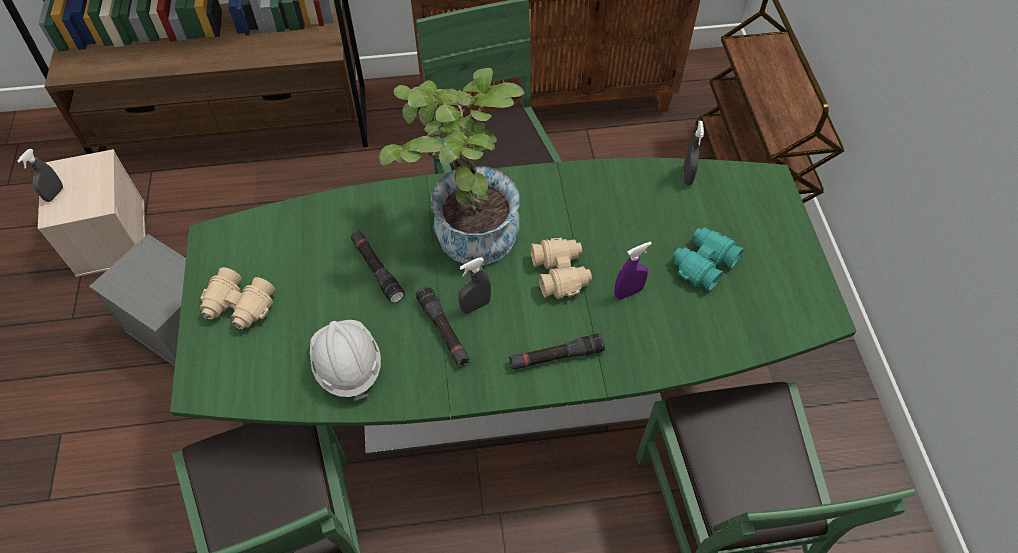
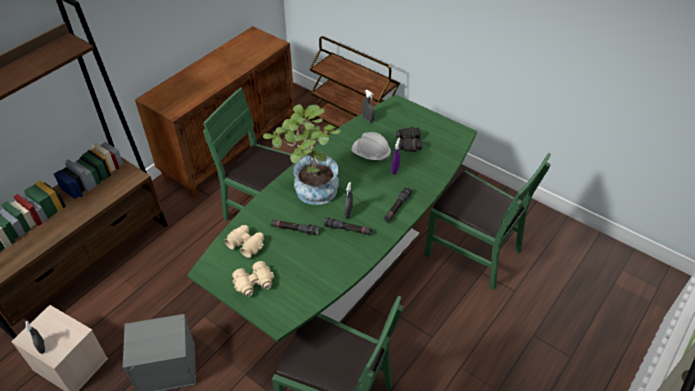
camera: 45 degrees left, 10 degrees down
white hard hat [310,320,381,401] -> white hard hat moved to [352,132,391,161]
beige binoculars [531,238,592,299] -> beige binoculars moved to [224,225,264,258]
turquoise binoculars [672,227,744,291] -> black binoculars [396,127,422,152]

